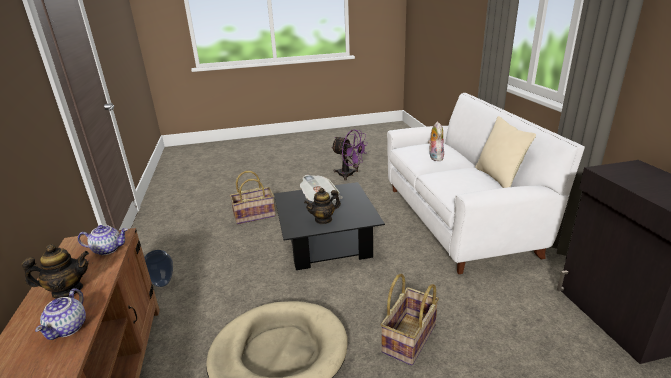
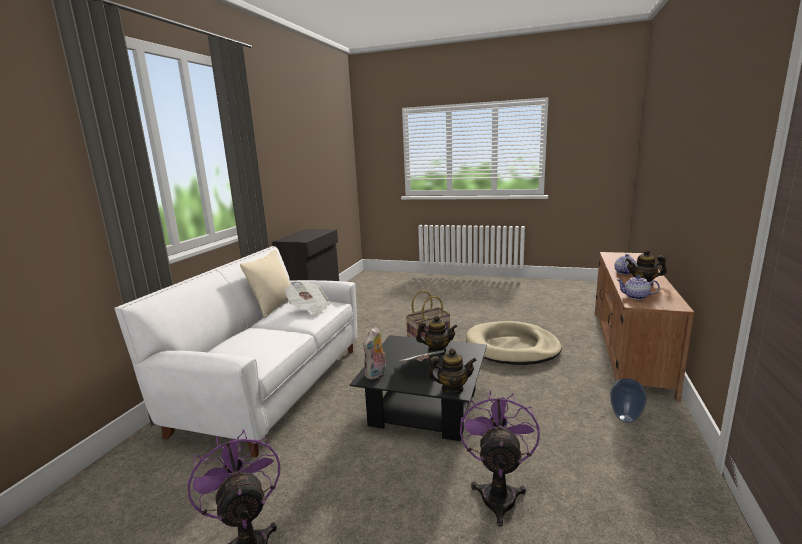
camera: 150 degrees left, 10 degrees down
basket [230,171,276,225] -> purple fan [460,390,540,527]
plush toy [428,122,444,161] -> plush toy moved to [363,327,386,380]
none -> newspaper [285,281,330,315]
none -> teapot [427,348,477,394]

